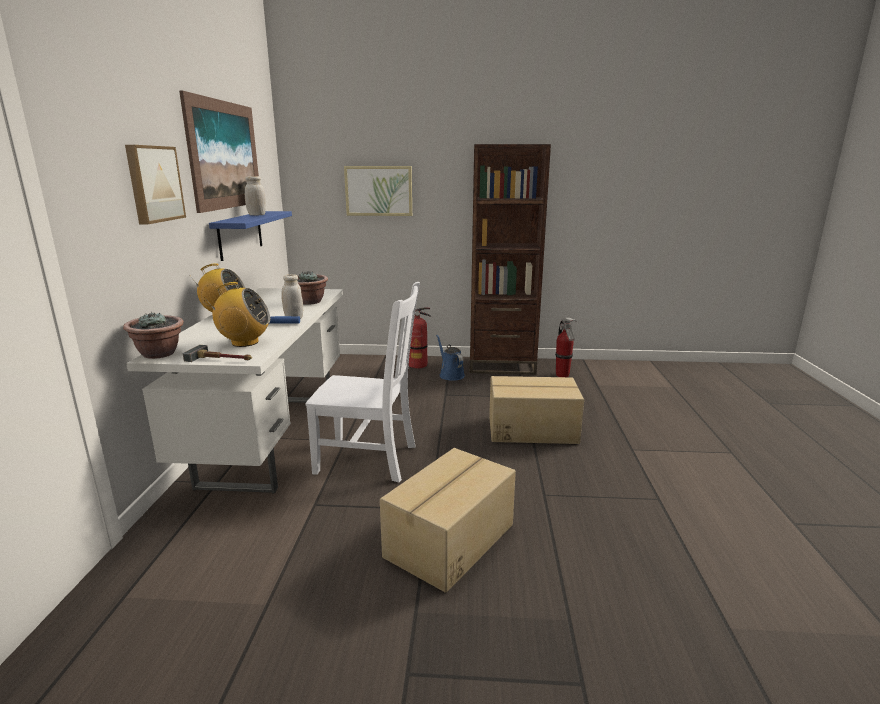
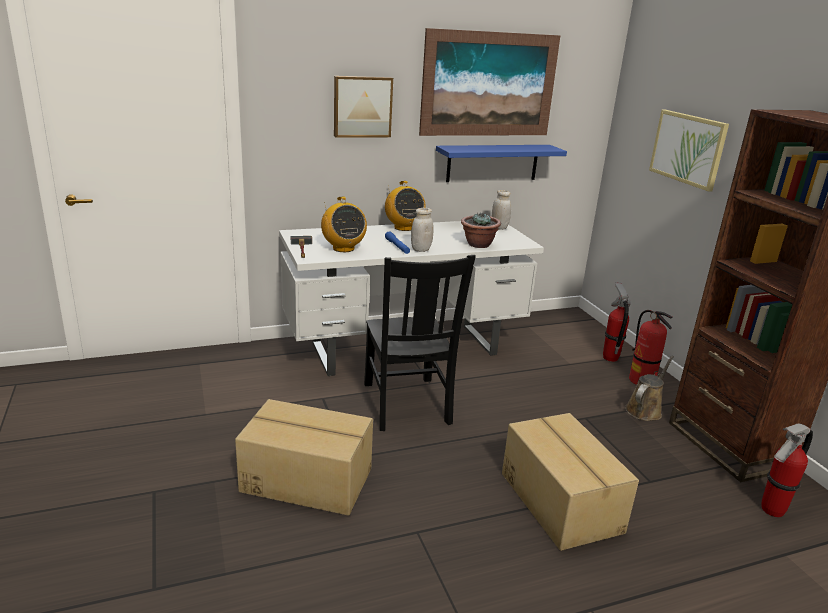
camera: 65 degrees right, 5 degrees up
potted plant [123,312,184,359] -> none
white jar [245,176,266,215] -> white jar moved to [492,190,511,230]
white chair [305,282,420,482] -> black chair [364,255,476,431]
blue watering can [436,335,465,381] -> brown watering can [625,356,674,421]
none -> fire extinguisher [603,282,630,362]

